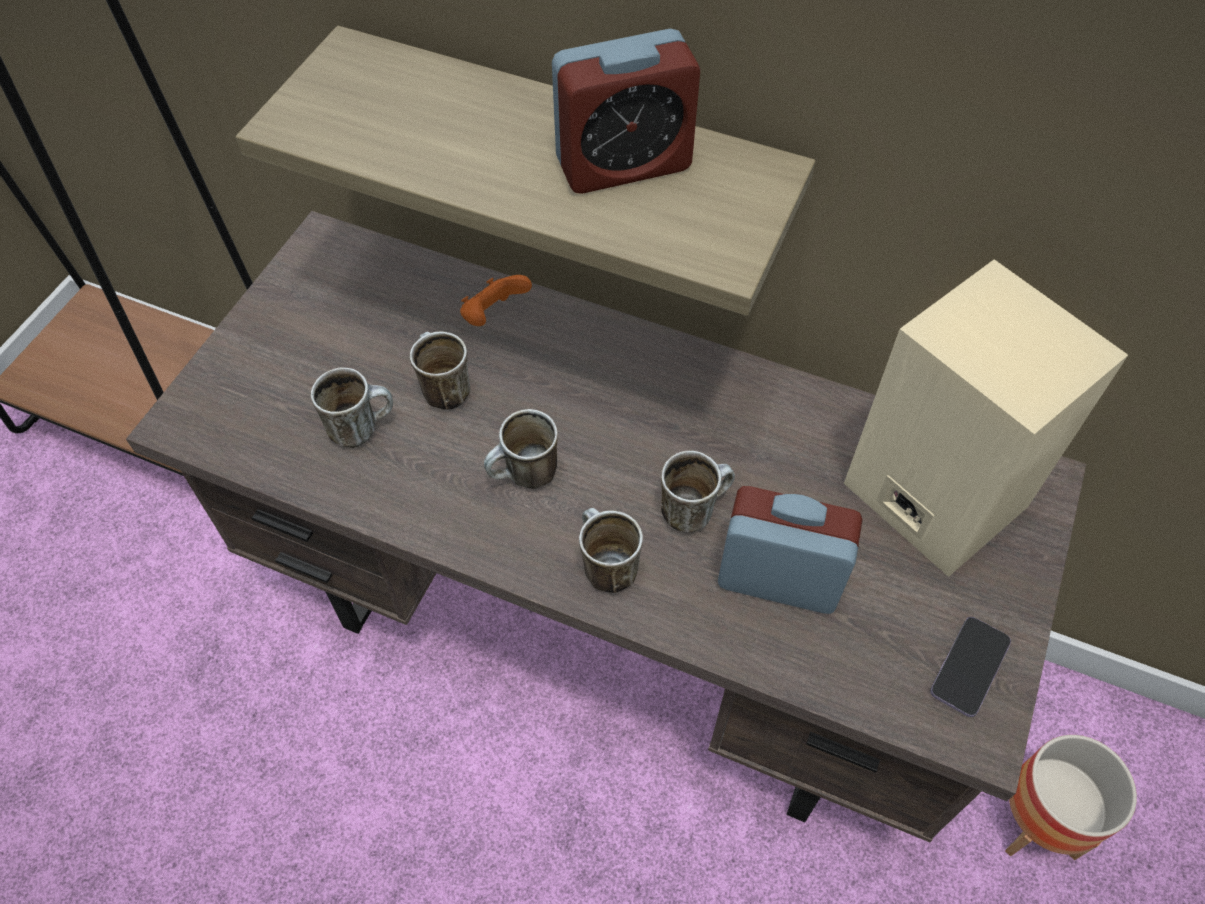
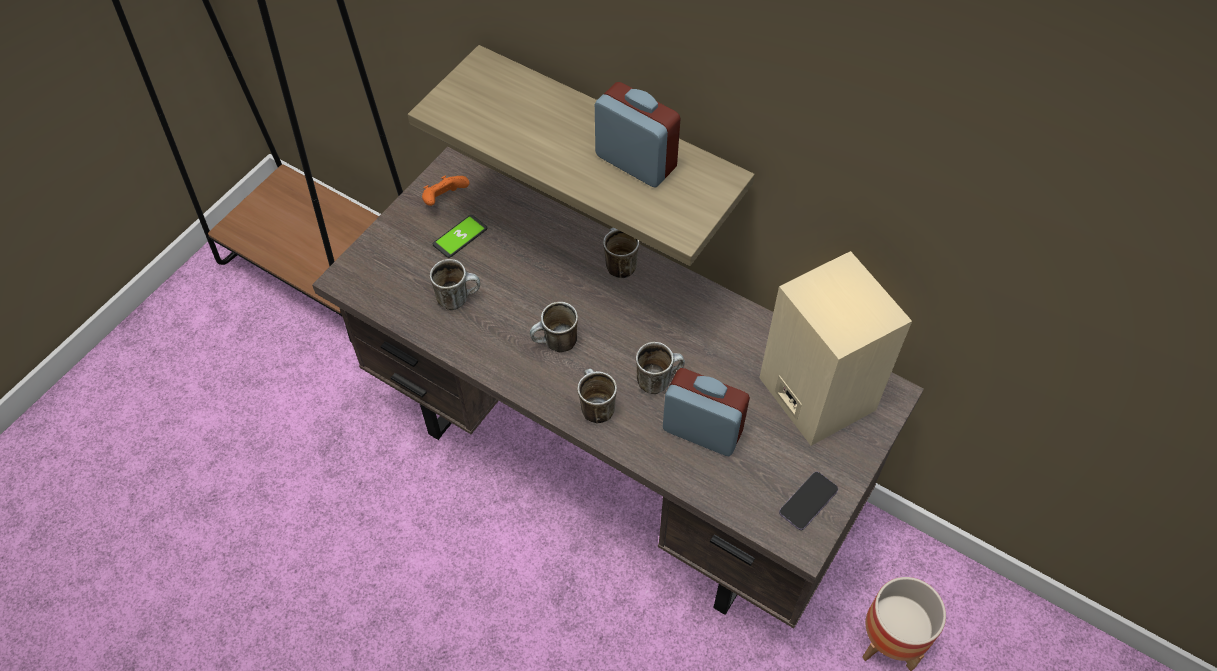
camera: 10 degrees right, 0 degrees up
mug [410,331,471,410] -> mug moved to [603,227,639,278]
orange game controller [460,275,532,326] -> orange game controller moved to [422,176,469,206]
alarm clock [552,29,700,194] -> alarm clock turned 135 degrees counterclockwise [595,82,681,188]
none -> phone [433,215,487,258]

